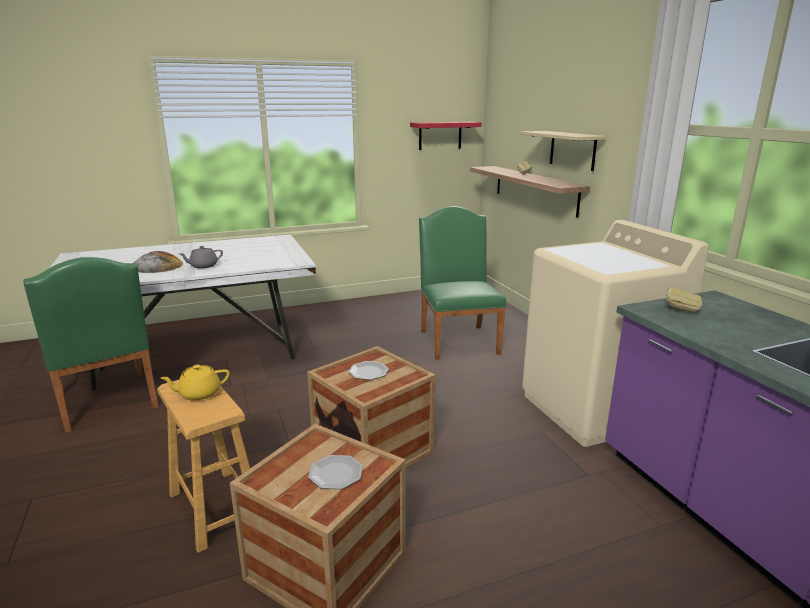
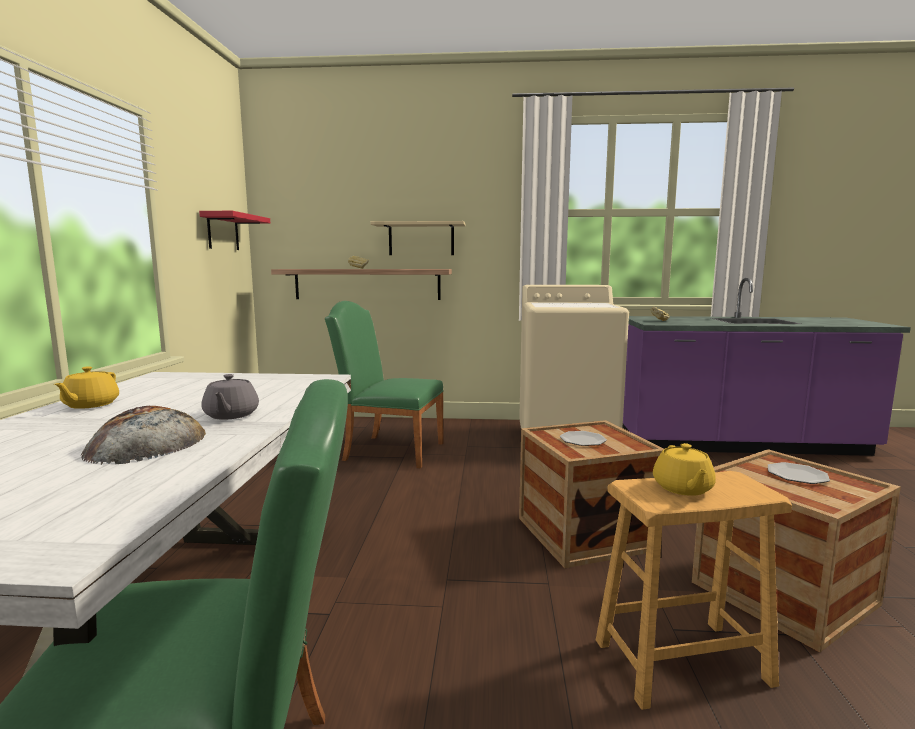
camera: 65 degrees left, 10 degrees down
none -> yellow teapot [54,366,119,409]

